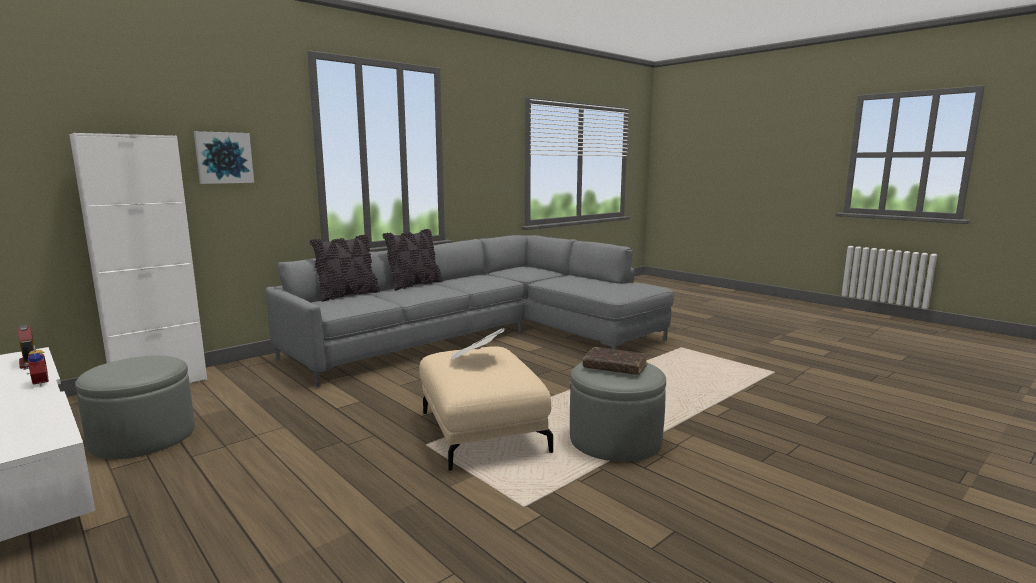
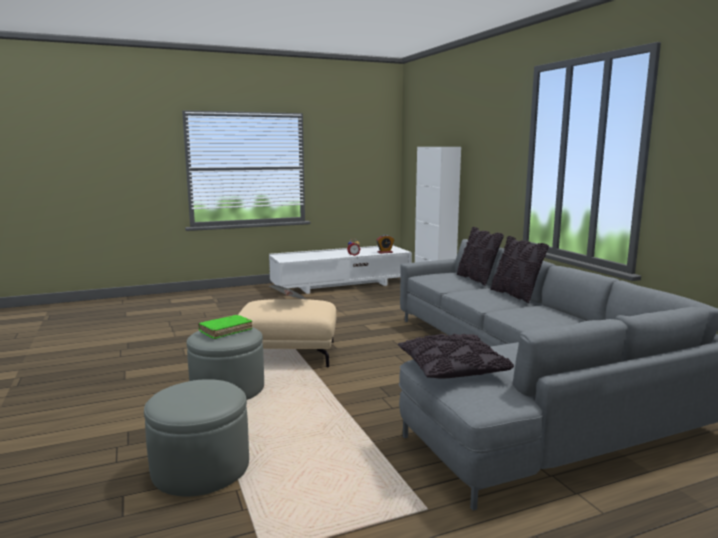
camera: 110 degrees right, 0 degrees up
grey ottoman [75,355,195,459] -> grey ottoman moved to [144,379,249,496]
picture [194,131,254,184] -> none
brown book [583,347,648,375] -> green book [198,315,252,339]
none -> black pillow [398,334,514,379]

